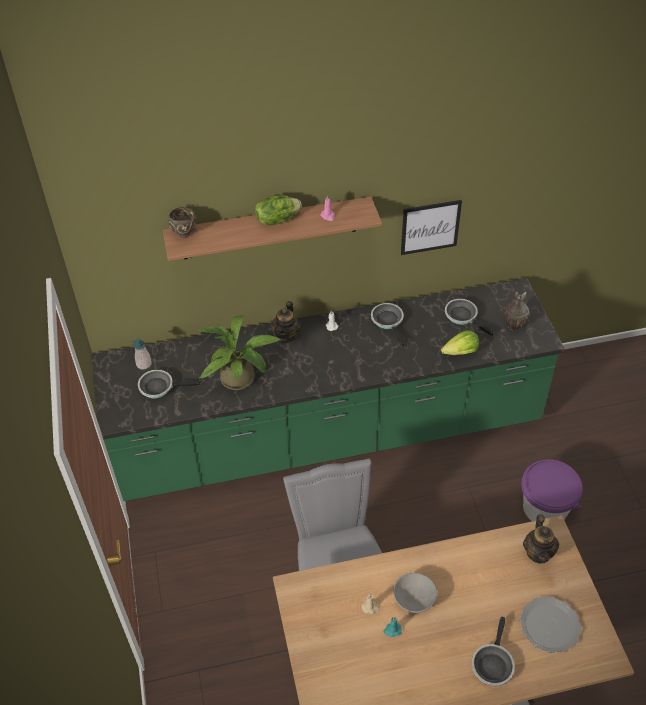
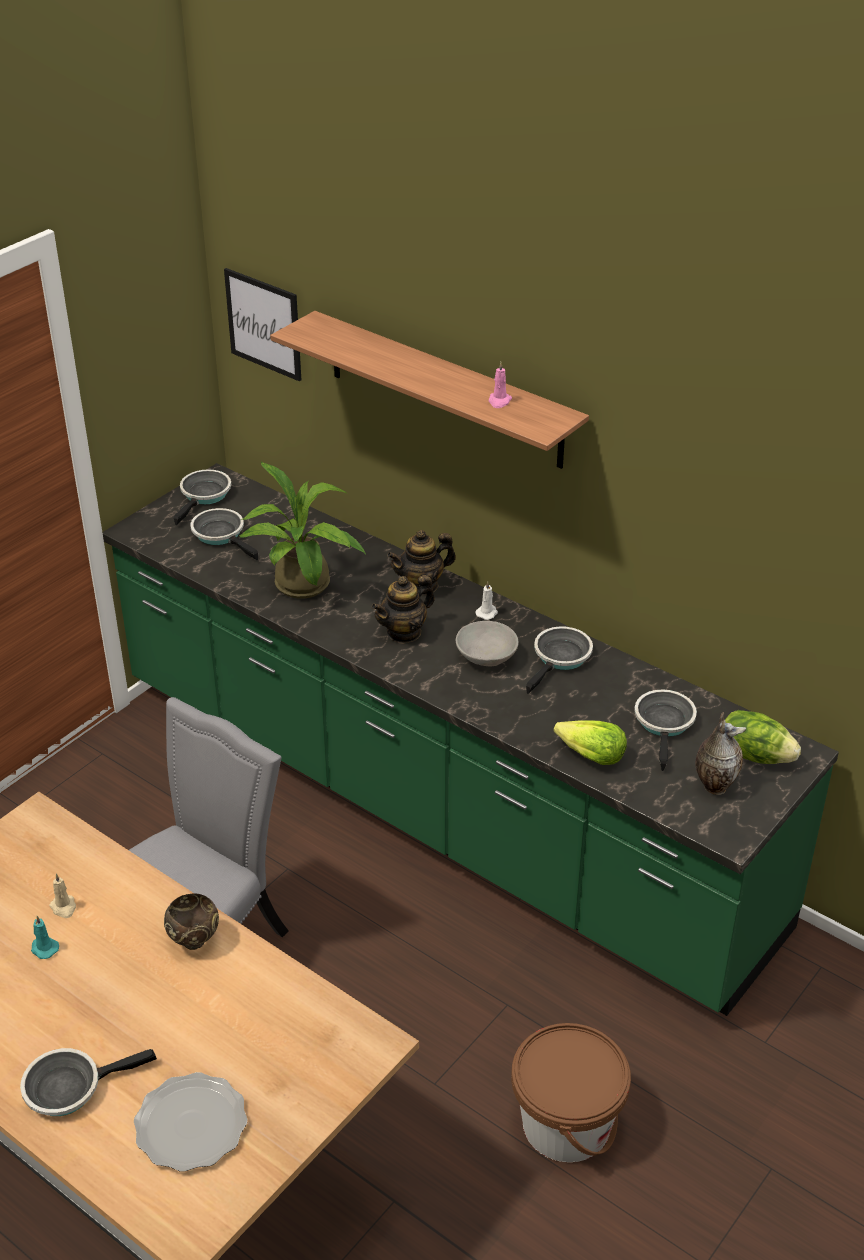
camera: 50 degrees right, 10 degrees down
soap dispenser [132,338,152,370] -> none
brown bowl [168,207,197,238] -> brown bowl moved to [164,894,219,950]
lettuce [255,195,302,225] -> lettuce moved to [725,710,801,764]
grey bowl [393,573,438,613] -> grey bowl moved to [456,621,519,666]
picture [401,200,462,255] -> picture moved to [224,268,301,381]
purple bucket [521,459,583,521] -> brown bucket [511,1023,631,1162]
teapot [523,514,559,564] -> teapot moved to [371,575,435,644]
none -> frying pan [174,469,231,525]

